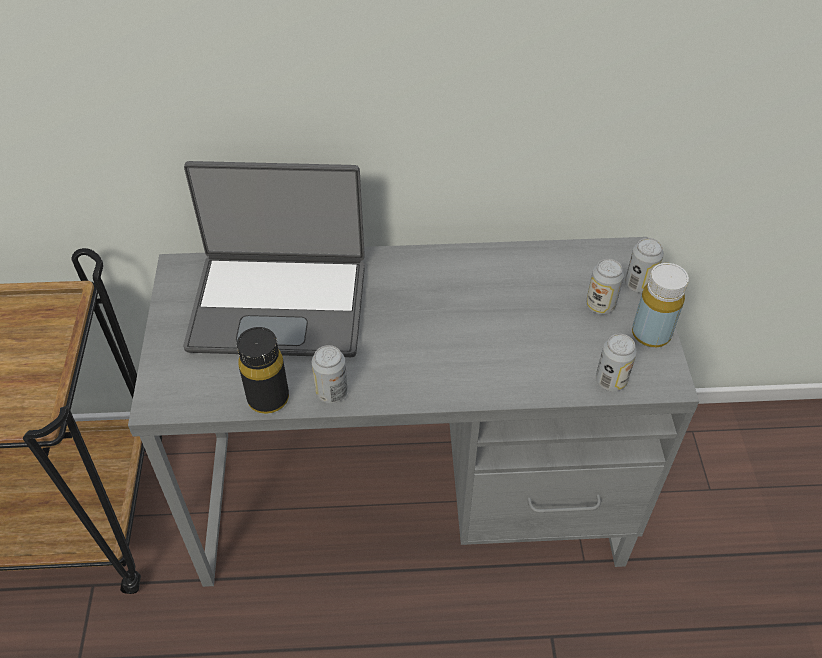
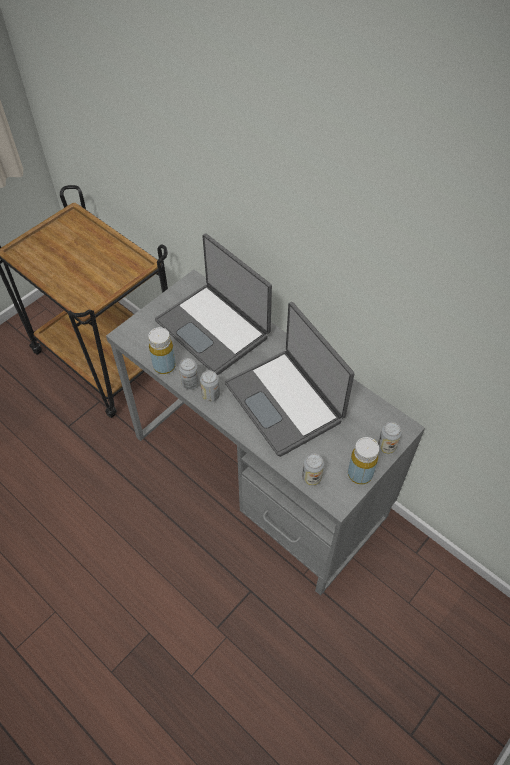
camera: 45 degrees right, 5 degrees up
black bottle [237,327,289,414] -> yellow bottle [148,327,176,374]
can [586,259,624,315] -> can moved to [200,370,220,402]
none -> laptop [225,302,354,457]

